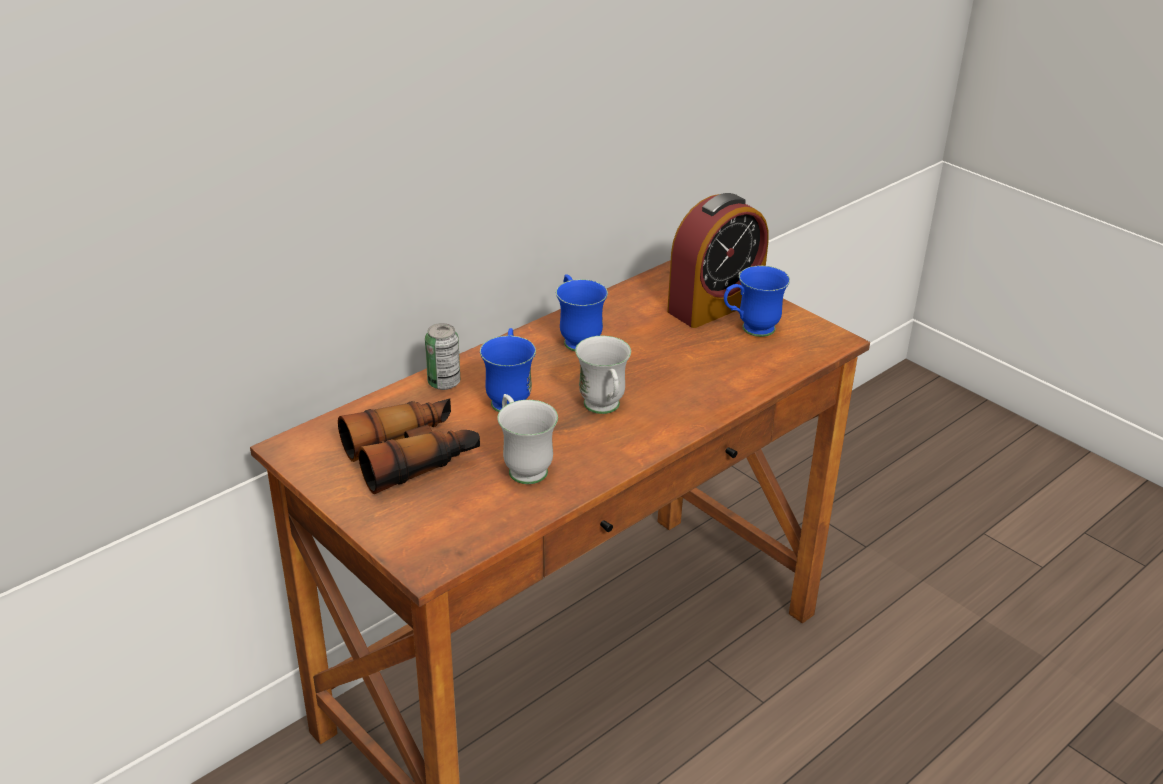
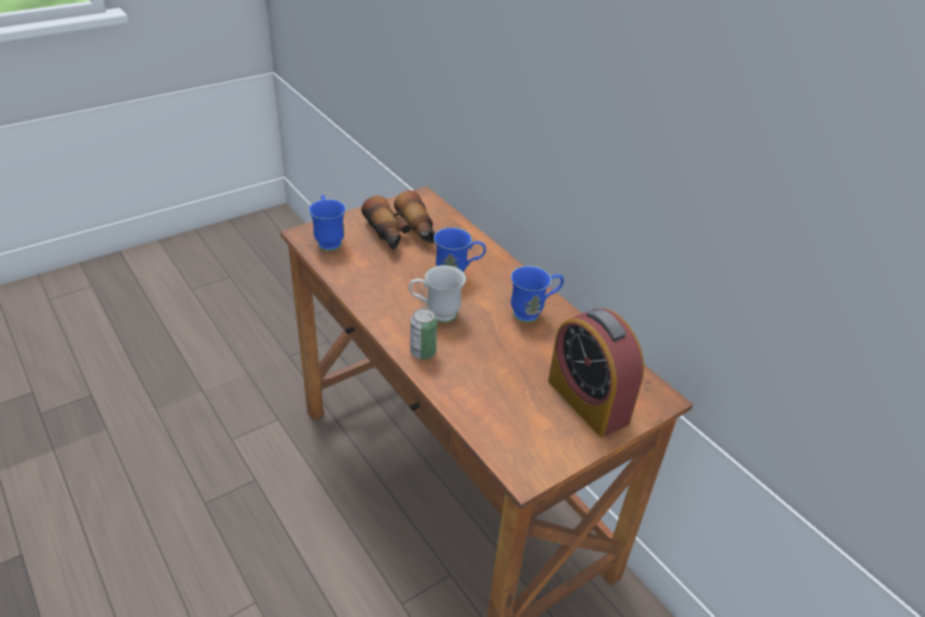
camera: 95 degrees right, 5 degrees up
can [425,323,460,390] -> can moved to [410,308,437,359]
white mug [498,394,558,484] -> none
blue mug [724,266,790,337] -> blue mug moved to [308,195,346,251]

